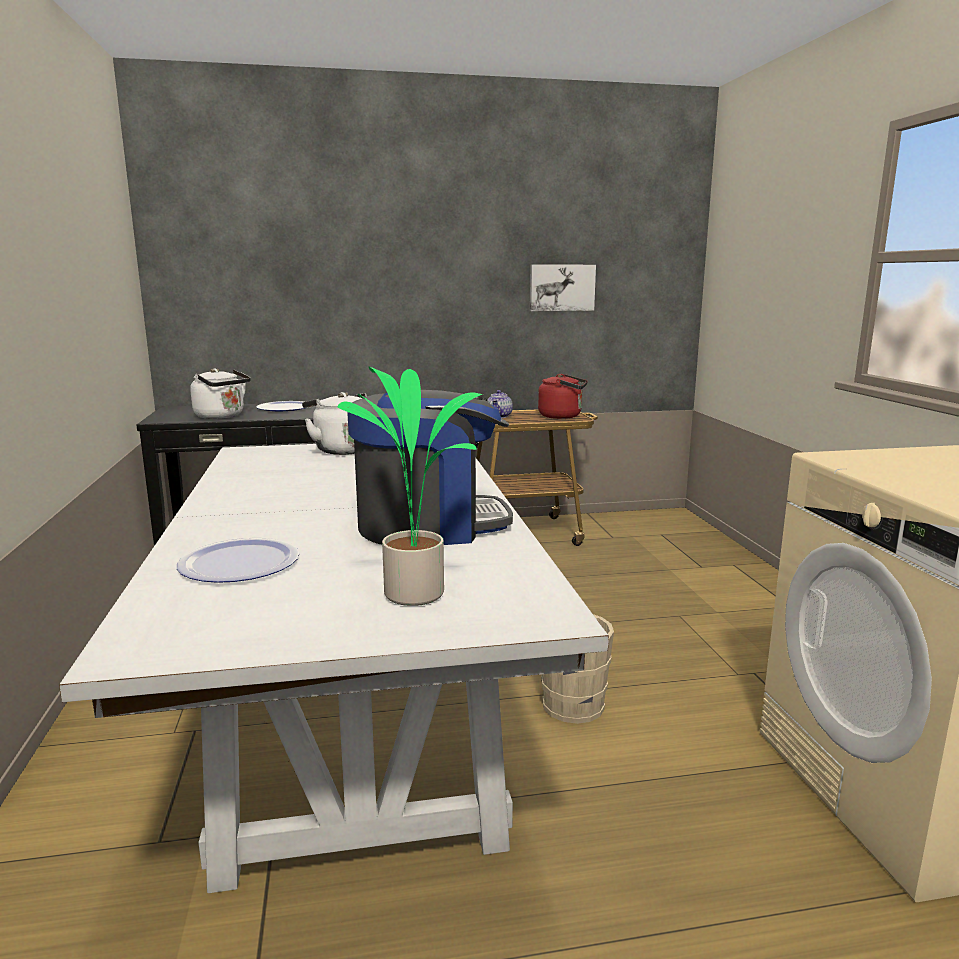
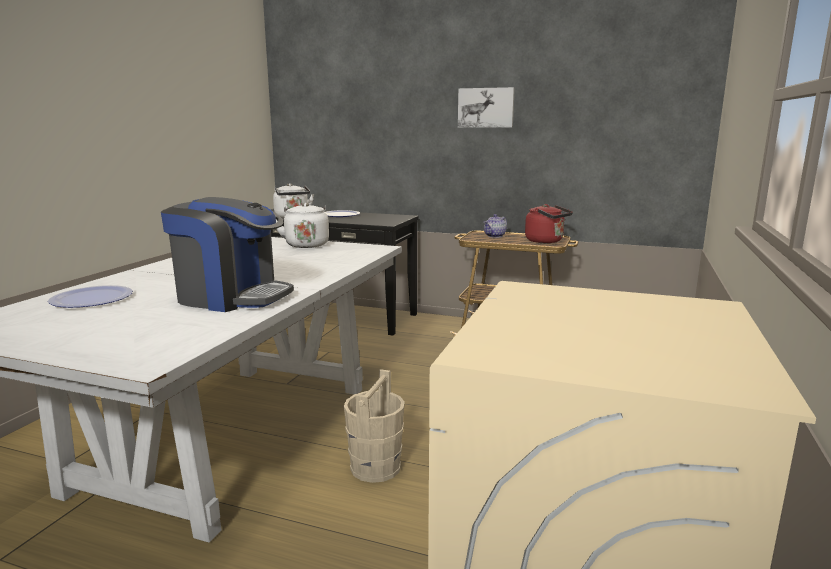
camera: 30 degrees right, 0 degrees up
potted plant [338,366,483,606] -> none
picture [530,264,596,311] -> picture moved to [458,87,515,128]

